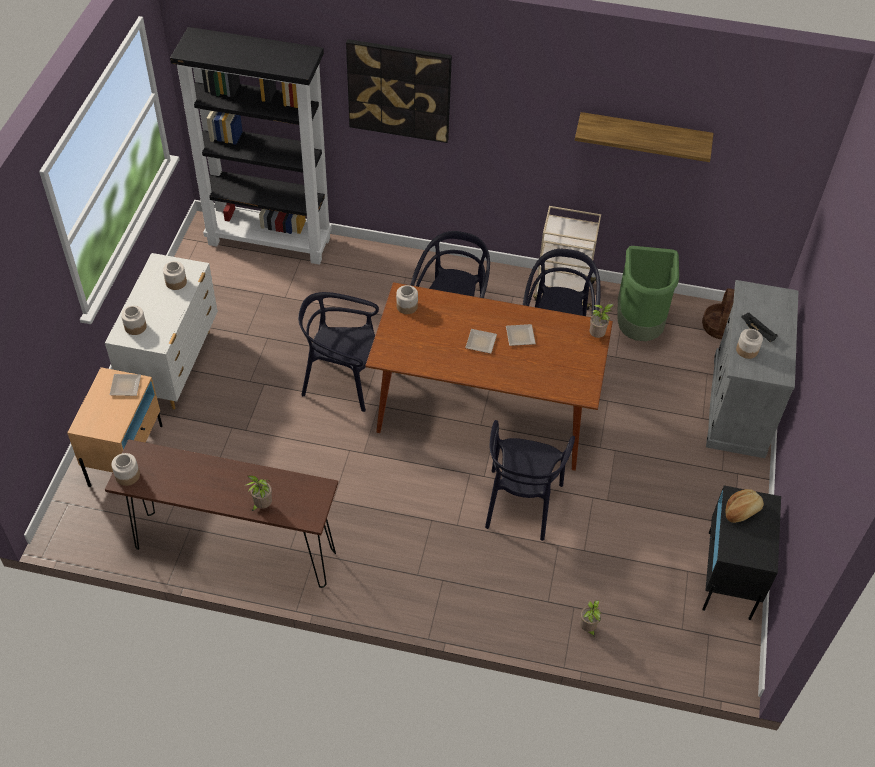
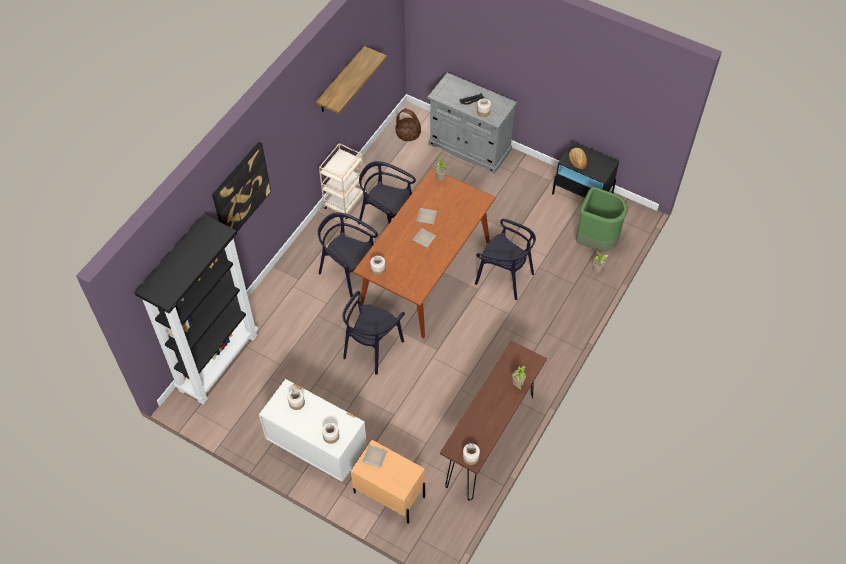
camera: 70 degrees left, 5 degrees up
green trash can [617,246,679,341] -> green trash can moved to [576,187,628,251]

